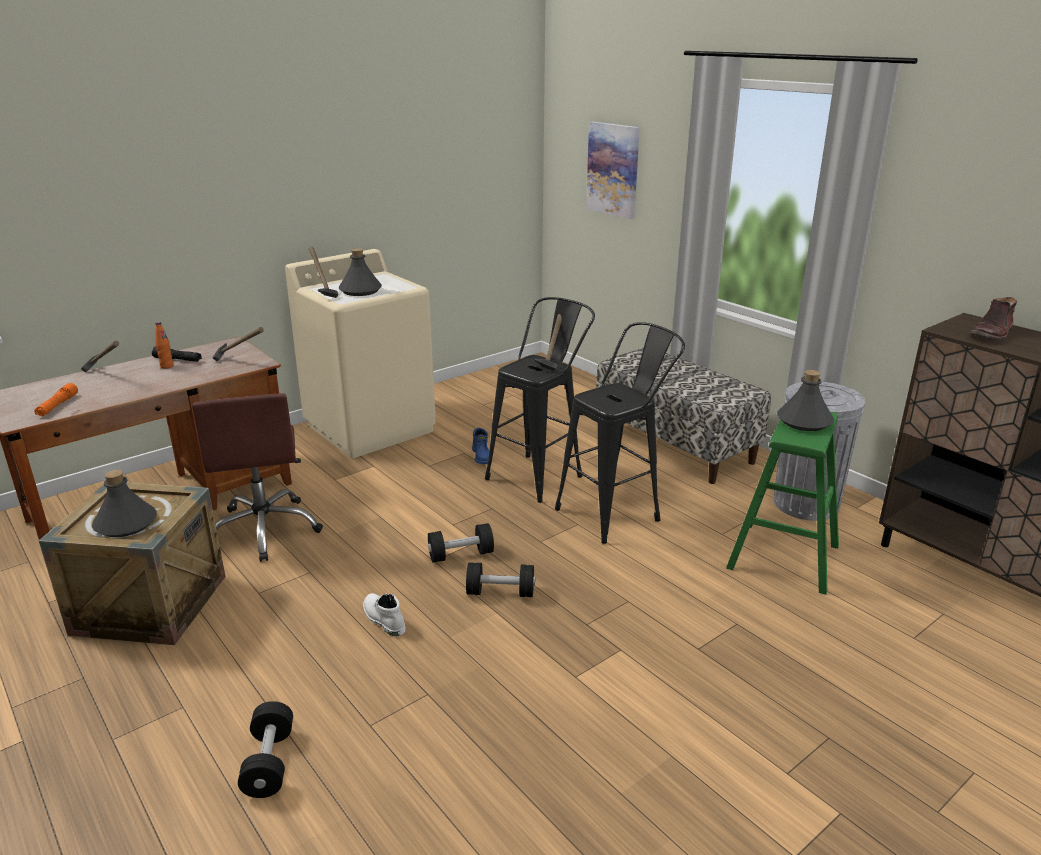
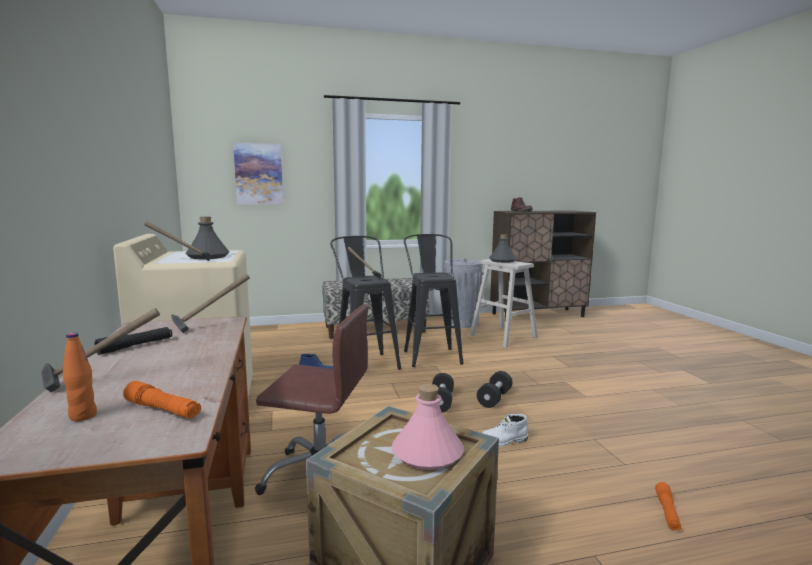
camera: 65 degrees left, 15 degrees down
grey bottle [92,470,157,537] -> pink bottle [391,384,464,470]
orange bottle [155,322,174,369] -> orange bottle moved to [63,333,97,421]
black dumbbell [238,701,293,798] -> orange flashlight [655,482,681,531]
green stool [726,412,839,595] -> beige stool [469,259,538,348]

